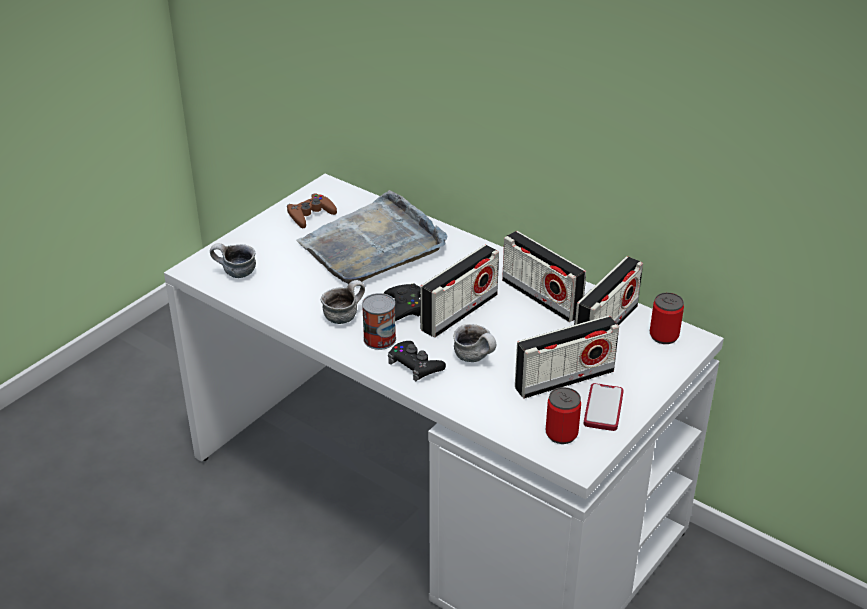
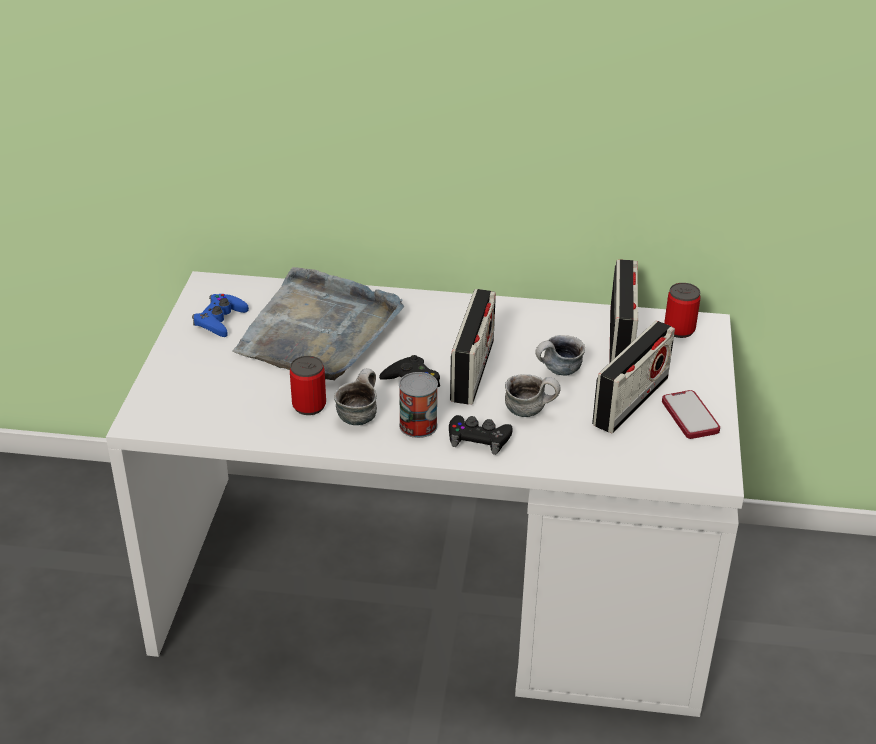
camera: 30 degrees left, 0 degrees up
mug [210,243,256,278] -> mug moved to [535,335,585,375]
brown game controller [287,194,337,228] -> blue game controller [192,294,249,337]
radio [502,231,586,322] -> none
can [546,387,581,444] -> can moved to [290,356,326,415]

